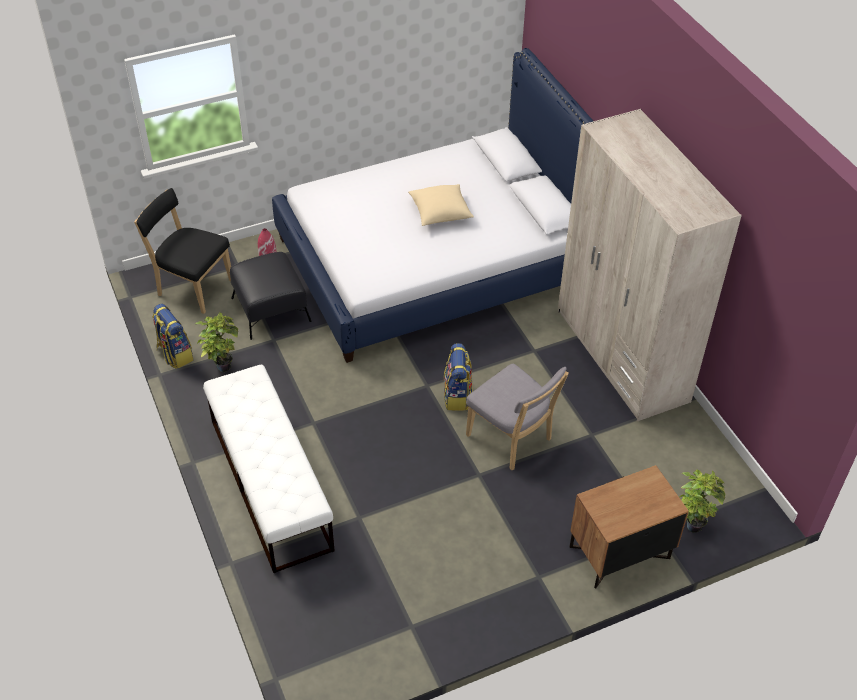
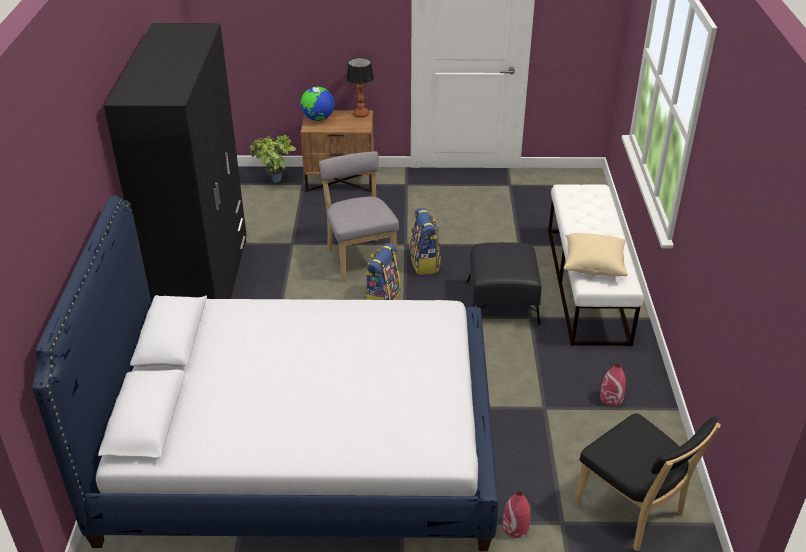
camera: 155 degrees left, 10 degrees down
backpack [152,304,193,369] -> backpack moved to [409,207,441,275]
potted plant [195,312,238,372] -> red vase [600,364,626,406]
black ottoman [230,252,311,340] -> black ottoman moved to [467,242,542,325]
beige pillow [408,184,474,226] -> beige pillow moved to [563,233,628,276]
beige wardrobe [558,109,742,421] -> black wardrobe [104,23,247,303]
none -> globe [300,87,334,121]
none -> table lamp [346,57,374,118]

